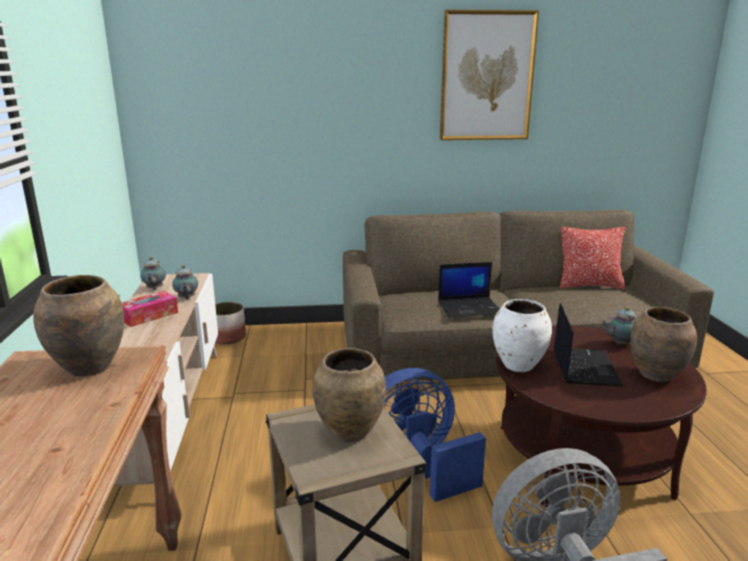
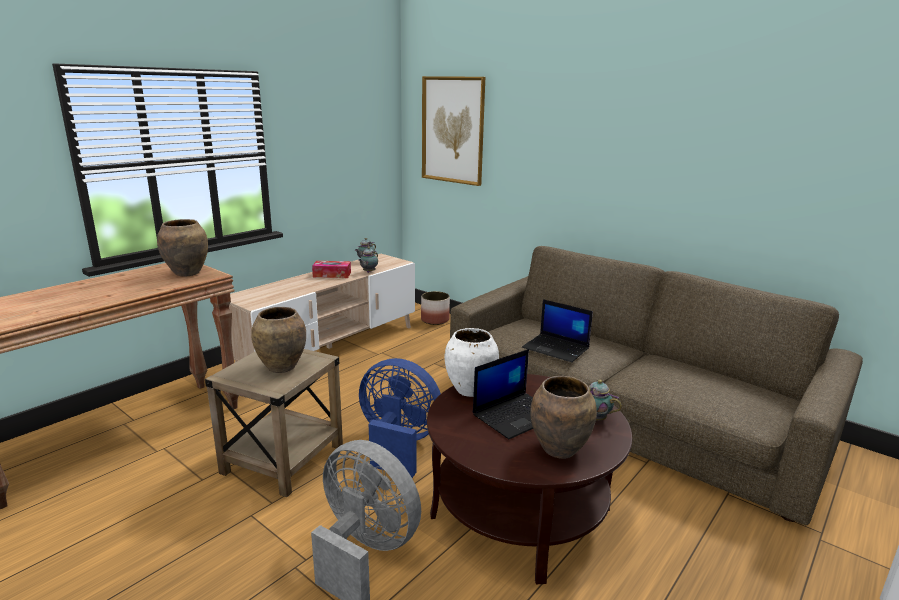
camera: 45 degrees right, 0 degrees up
picture [440,10,539,140] -> picture moved to [422,76,485,186]
pillow [560,227,626,289] -> none

